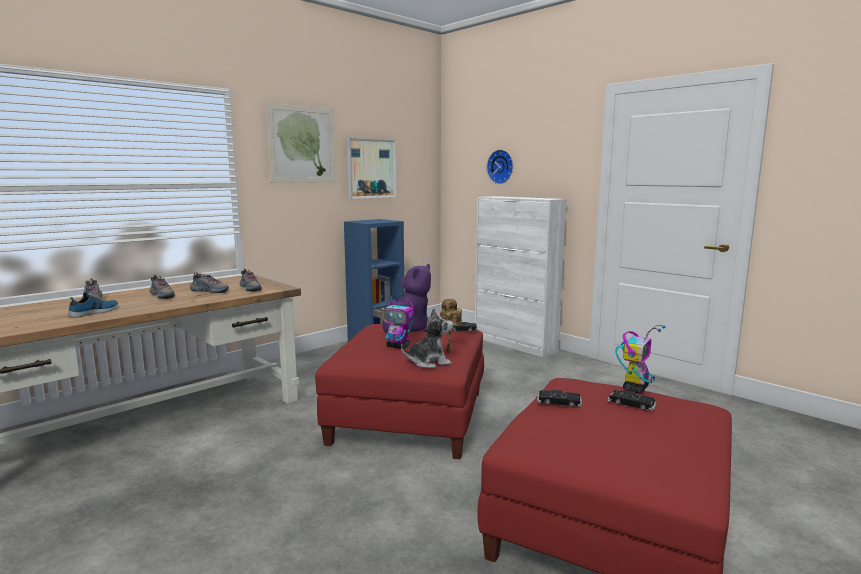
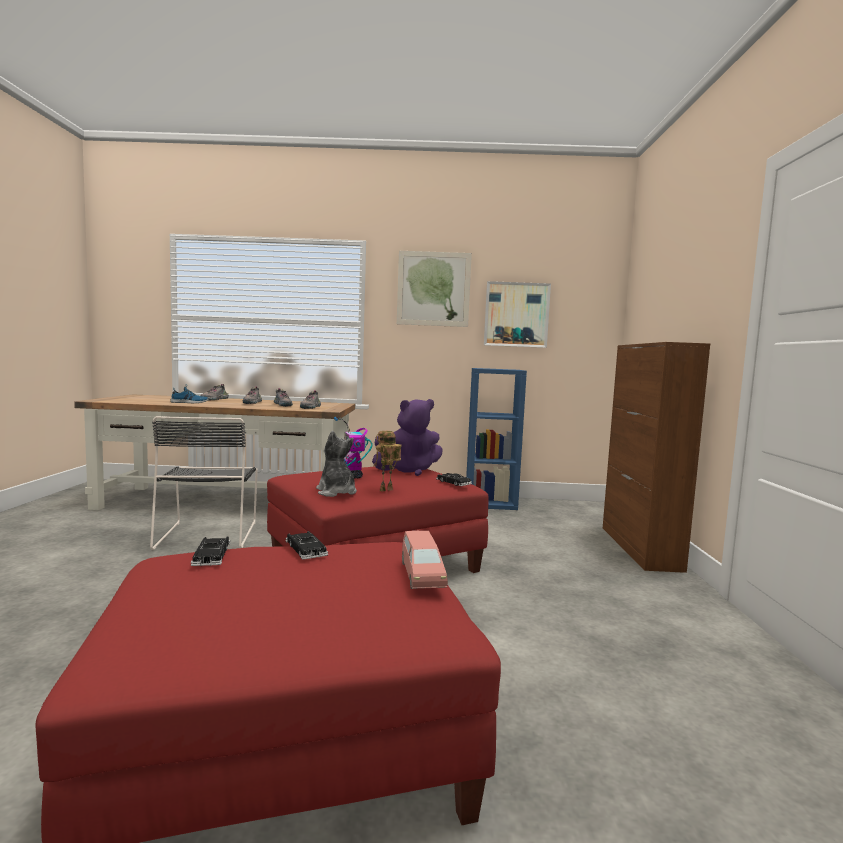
camera: 45 degrees right, 5 degrees down
plush toy [401,308,453,368] -> plush toy turned 150 degrees counterclockwise [316,431,357,497]
white cabinet [475,196,567,357] -> brown cabinet [603,342,710,573]
wall clock [487,149,513,184] -> none
black toy car [608,390,656,411] -> black toy car moved to [191,536,230,566]
toy robot [615,325,666,393] -> pink toy car [402,531,448,589]
none -> black chair [150,416,258,550]

